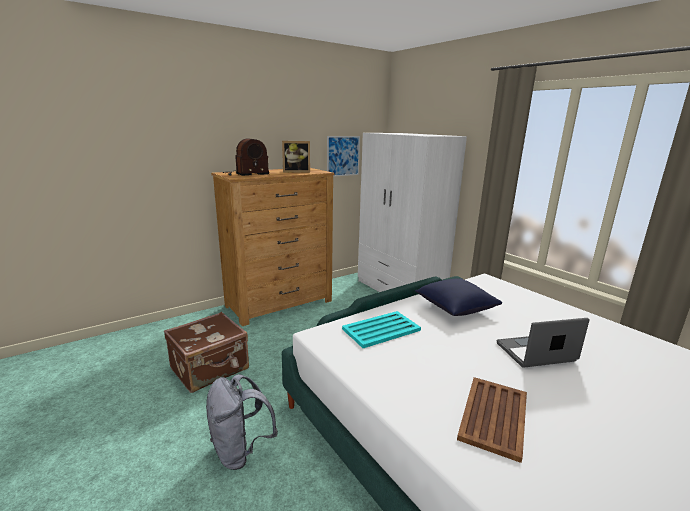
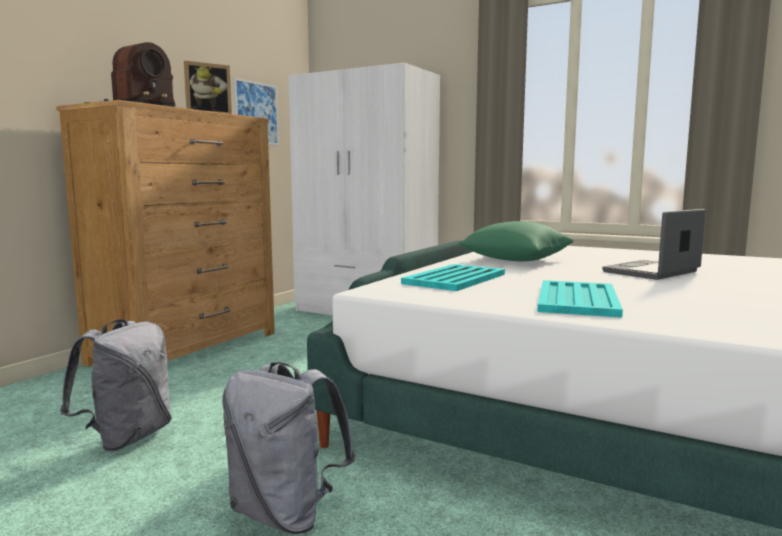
camera: 25 degrees left, 10 degrees down
brown suitcase [164,312,249,393] -> grey backpack [60,319,172,452]
blue pillow [415,278,502,316] -> green pillow [459,221,574,261]
brown tray [457,377,527,463] -> none
none -> turquoise tray [538,280,623,318]

